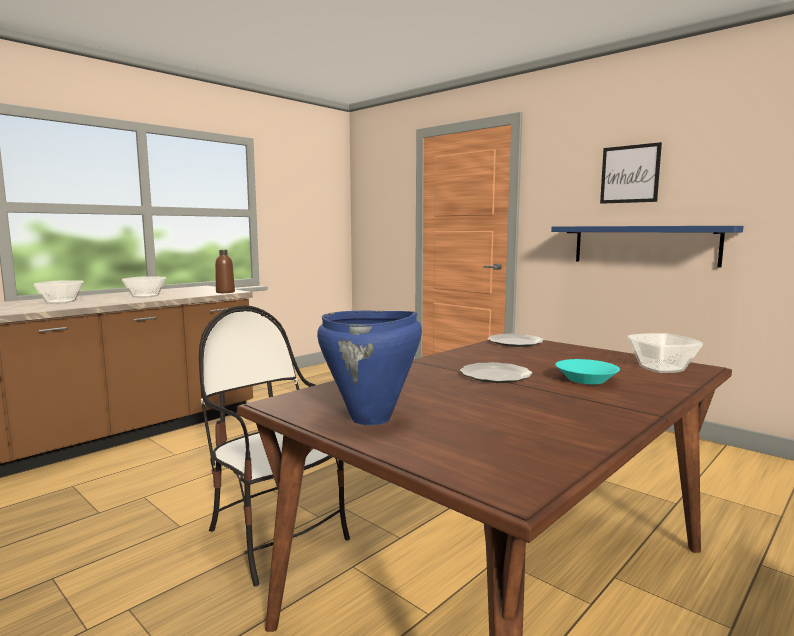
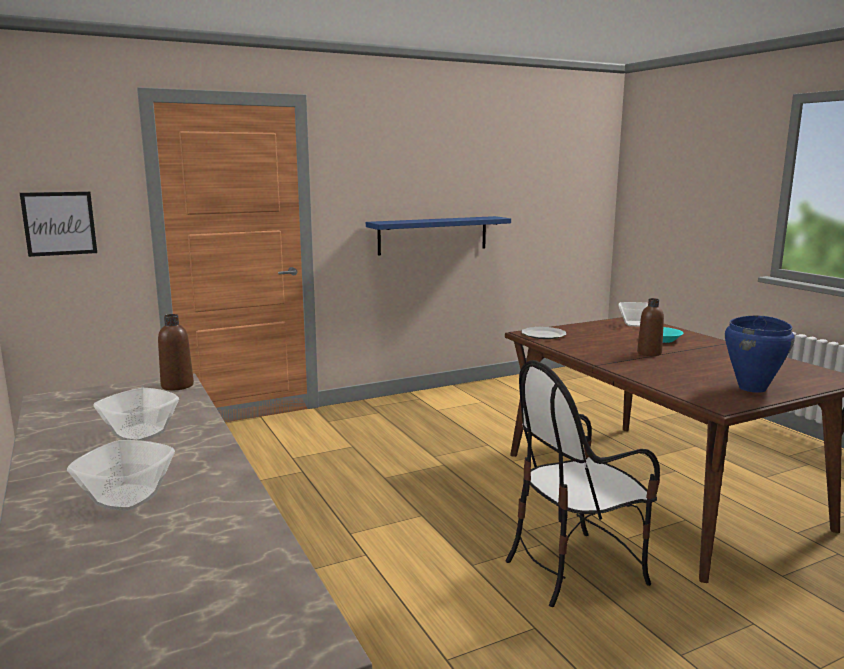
camera: 70 degrees left, 5 degrees up
plate [460,362,532,383] -> brown bottle [637,298,664,356]
picture [600,142,662,204] -> picture moved to [20,192,97,257]

